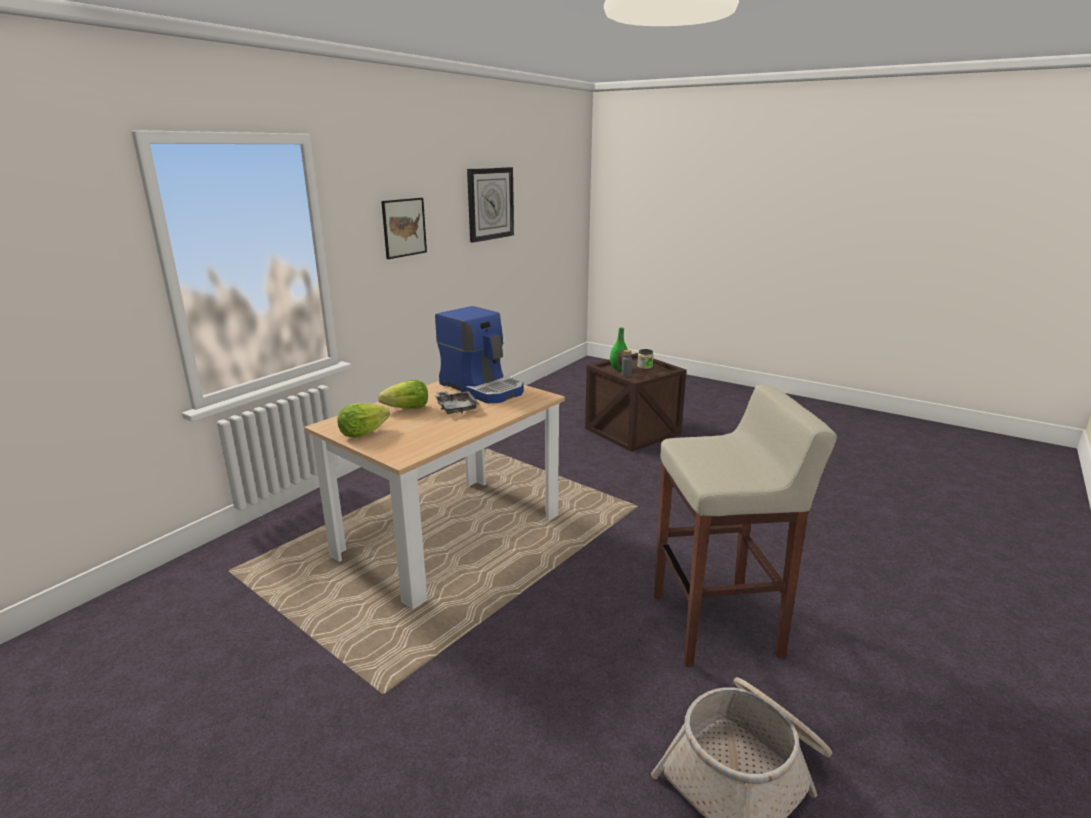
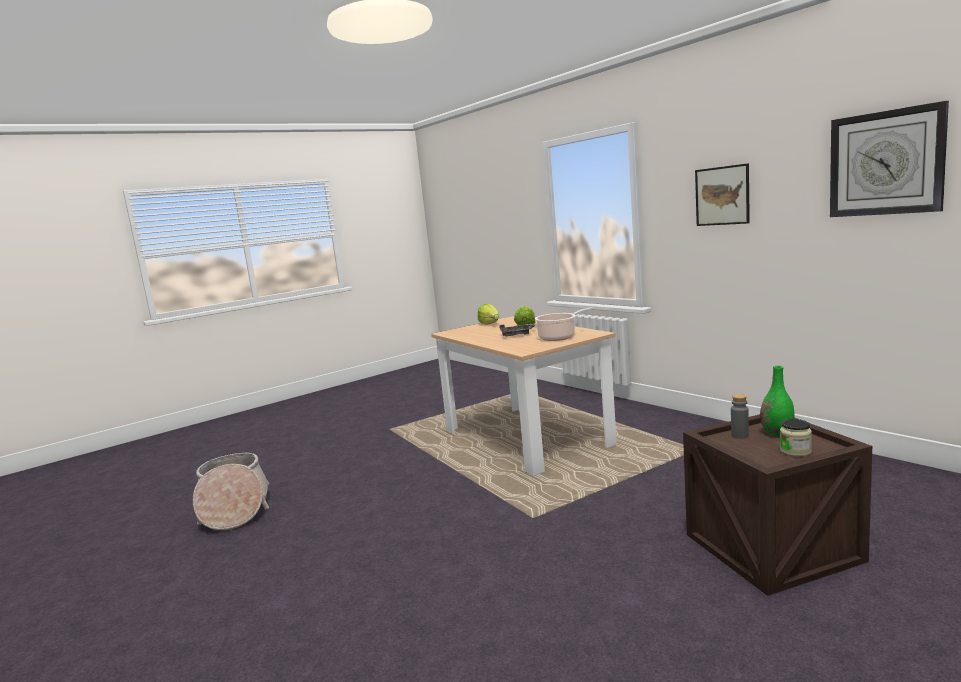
camera: 110 degrees right, 10 degrees down
coffee machine [435,306,524,404] -> cooking pot [535,307,593,341]
beige stool [654,385,837,667] -> none

